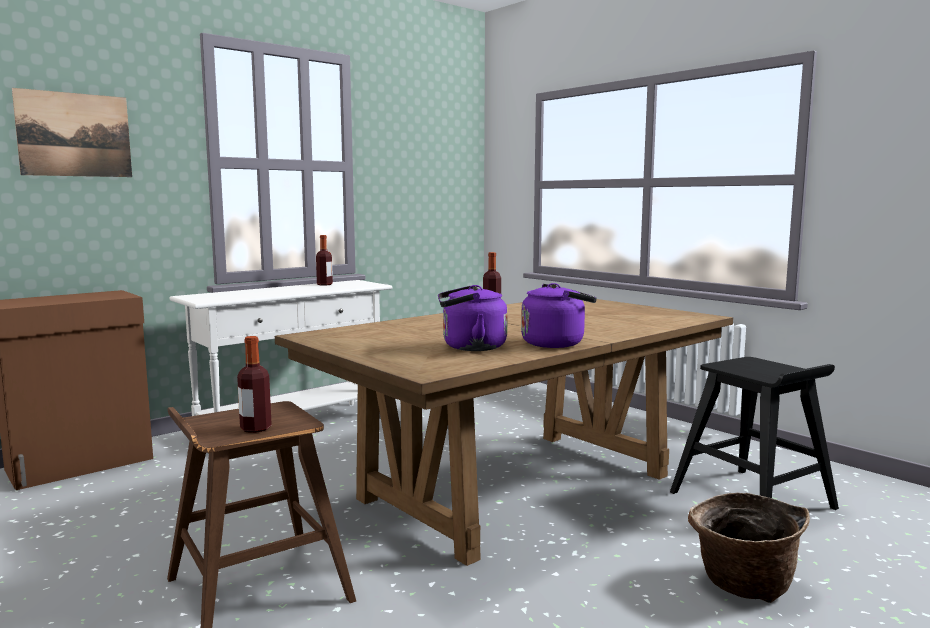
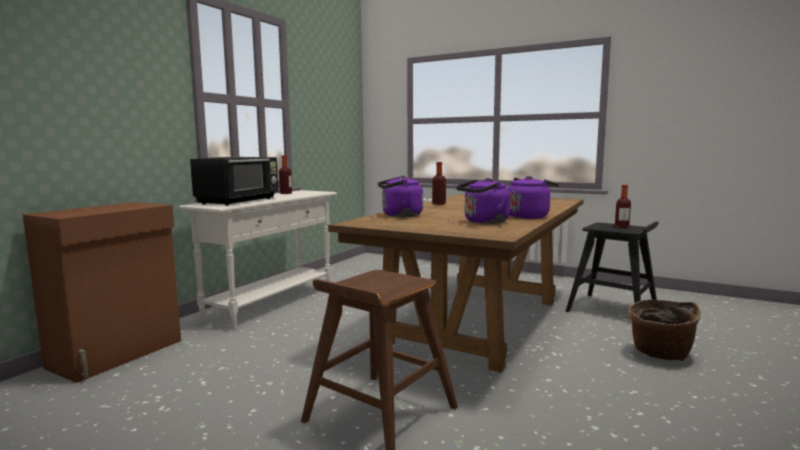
camera: 20 degrees left, 0 degrees up
picture [12,88,132,177] -> none
bottle [237,336,272,433] -> bottle moved to [615,185,631,228]
none -> black microwave [190,157,278,206]
none -> purple kettle [378,176,423,217]

